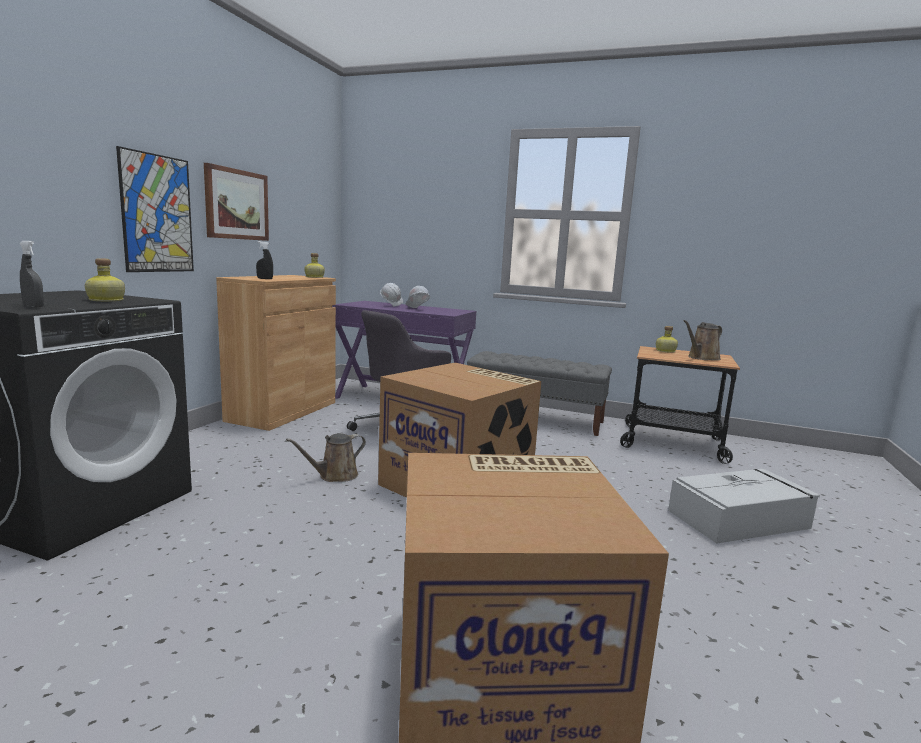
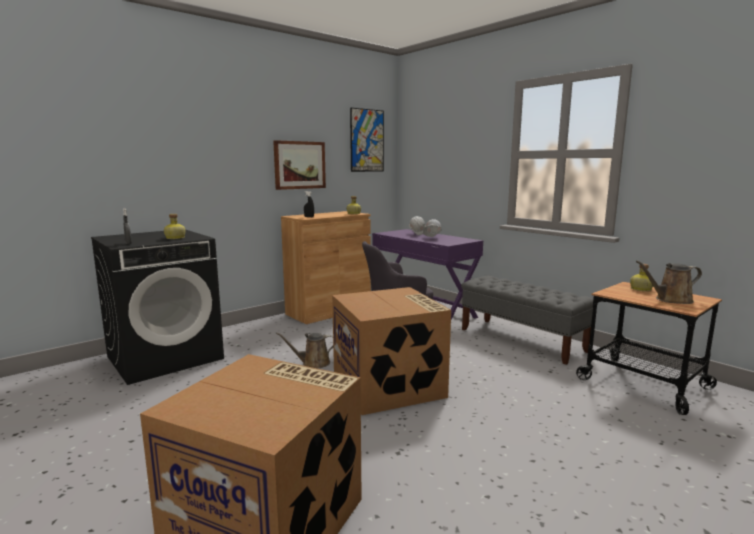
camera: 30 degrees right, 0 degrees up
picture [116,146,194,272] -> picture moved to [350,108,384,172]
grey storage box [668,469,820,544] -> none

